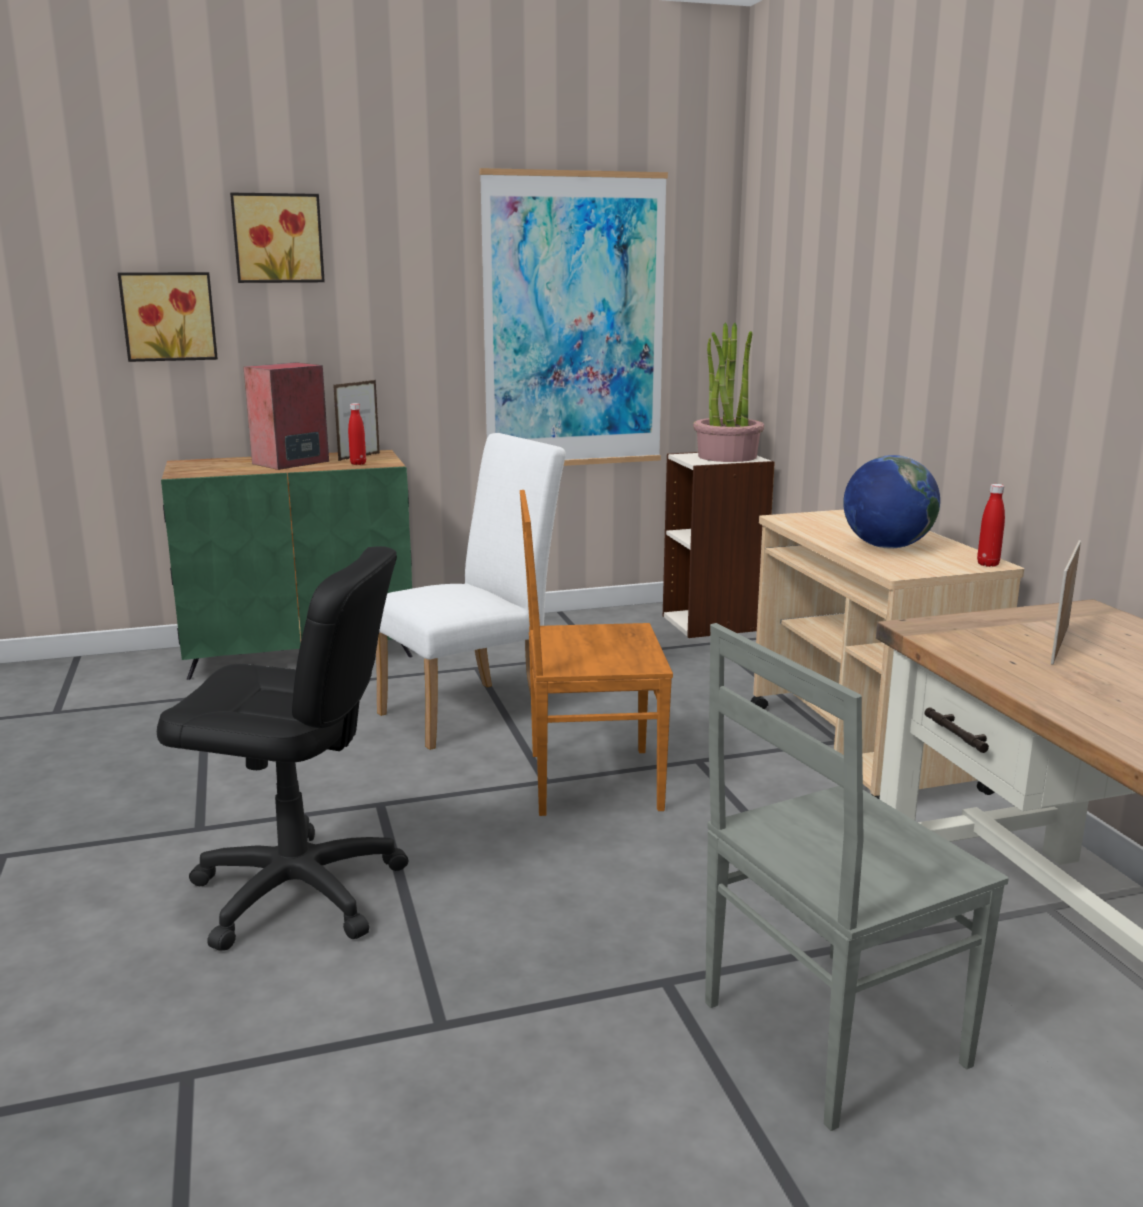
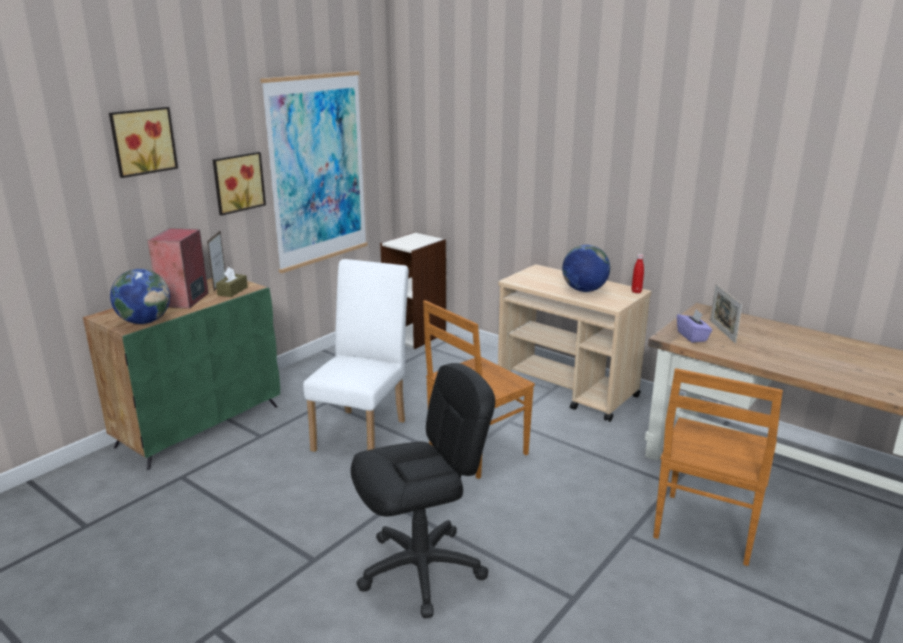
camera: 35 degrees left, 5 degrees up
picture [118,272,218,362] -> picture moved to [213,152,266,216]
red bottle [348,403,366,465] -> brown tissue box [216,267,248,297]
potted plant [693,322,764,462] -> none
grey chair [705,623,1009,1131] -> brown chair [653,368,783,566]
none -> globe [110,269,170,324]
none -> purple tissue box [677,309,712,343]

